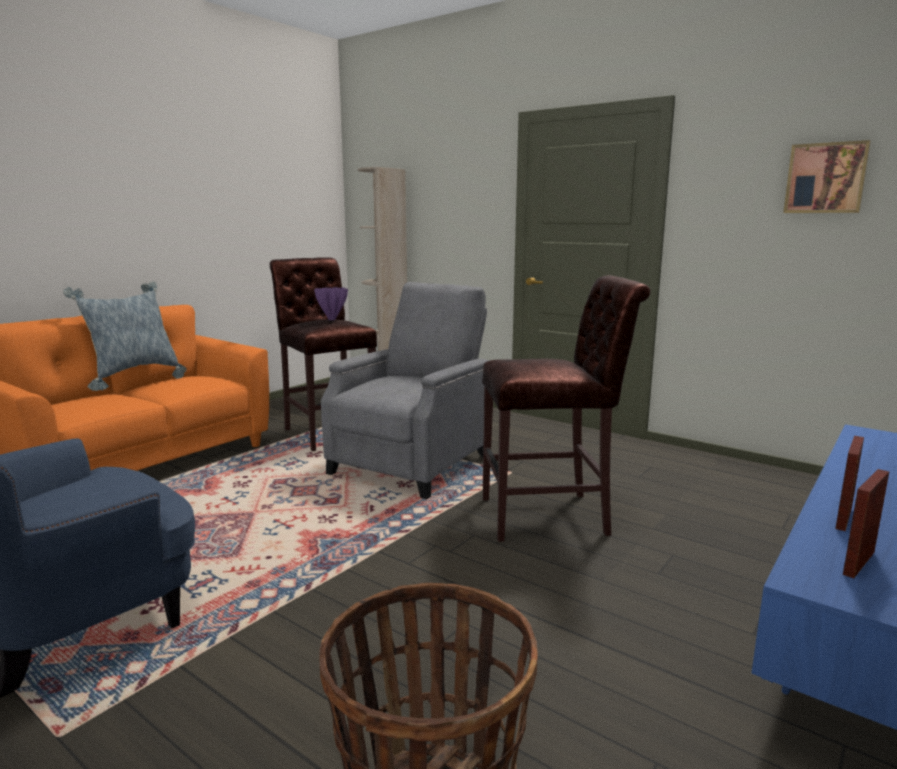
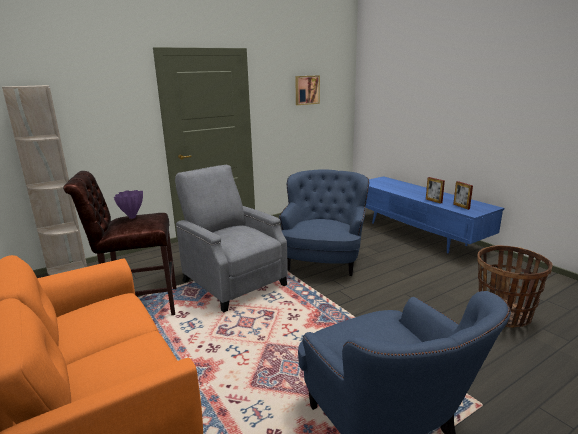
camera: 70 degrees left, 5 degrees up
pillow [63,282,187,391] -> none
brown stool [482,275,650,542] -> blue armchair [279,170,369,276]

